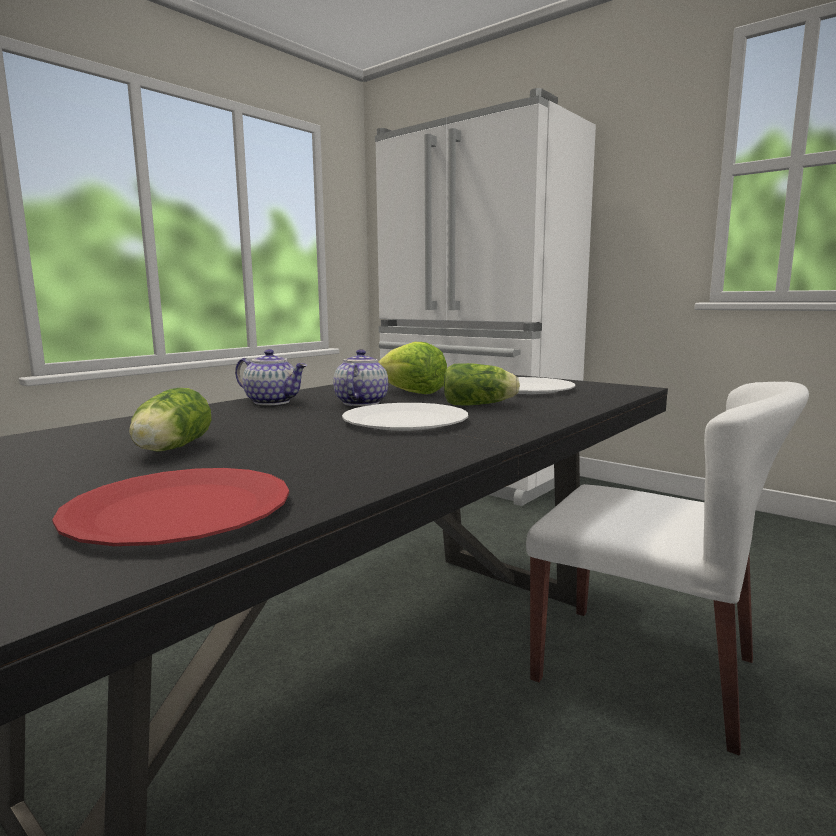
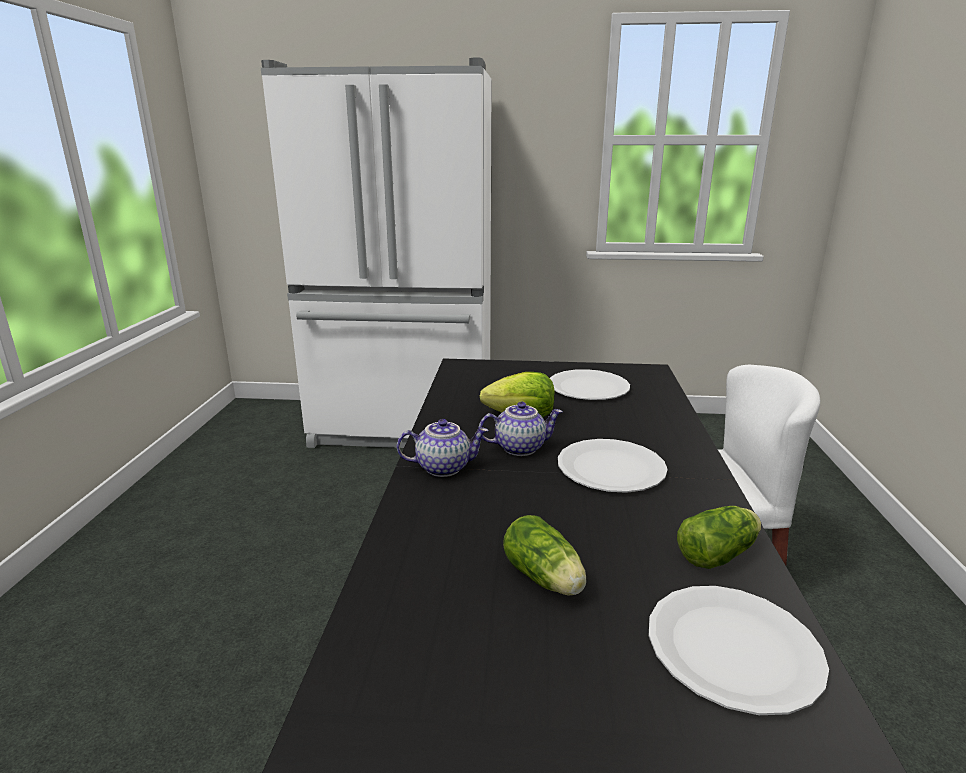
camera: 35 degrees left, 10 degrees up
red plate [52,468,289,546] -> white plate [649,586,829,715]
teapot [333,349,388,406] -> teapot turned 105 degrees clockwise [478,402,563,456]
lettuce [443,363,520,405] -> lettuce moved to [677,506,761,569]

